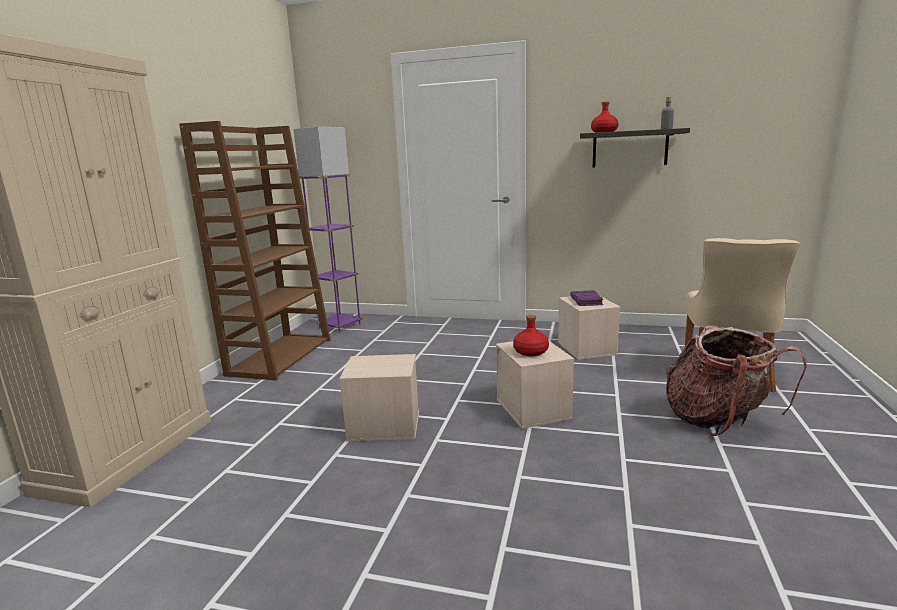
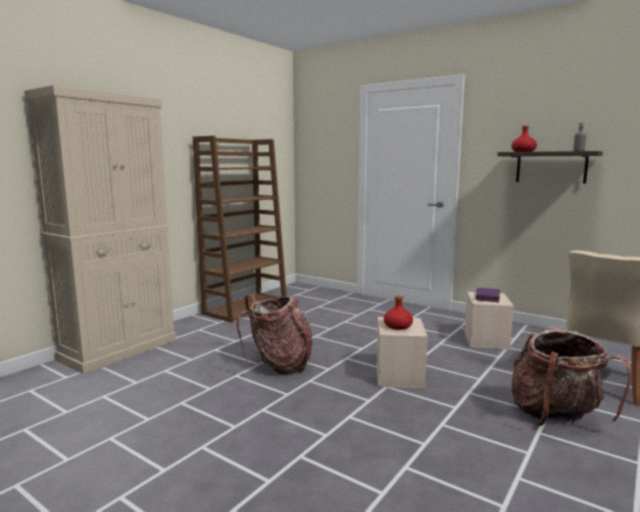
camera: 20 degrees right, 5 degrees down
purple floor lamp [294,127,363,333] -> none
beige storage box [339,354,419,441] -> backpack [237,294,313,375]

